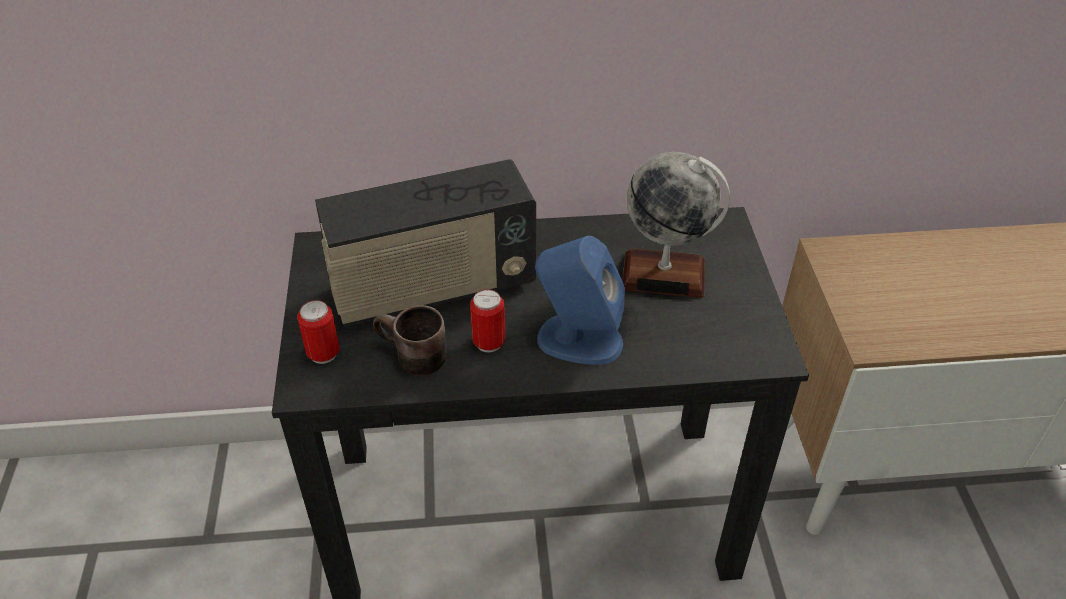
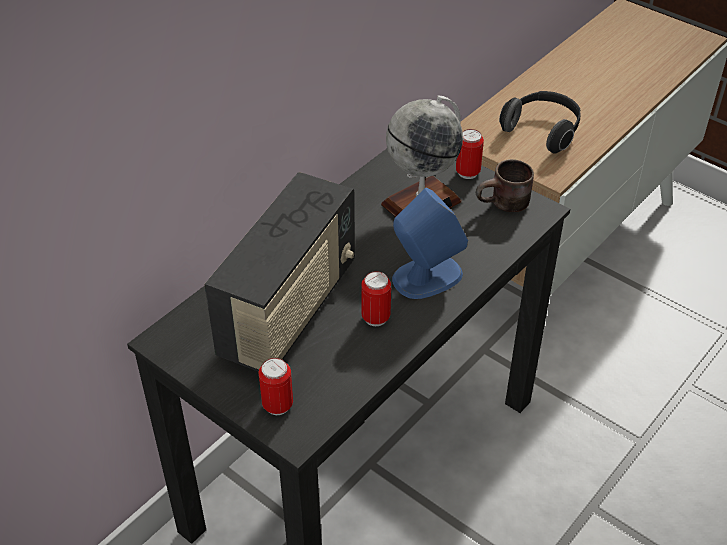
camera: 45 degrees left, 0 degrees up
brown mug [373,305,446,375] -> brown mug moved to [476,159,534,212]
none -> can [456,129,484,179]
none -> headphones [499,91,581,154]

